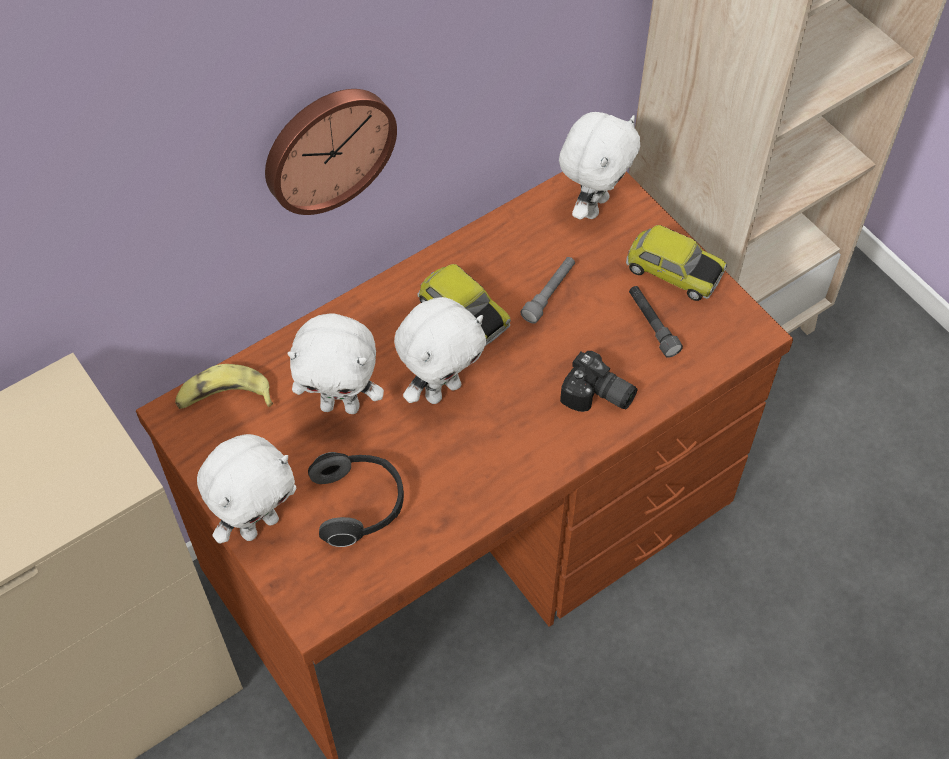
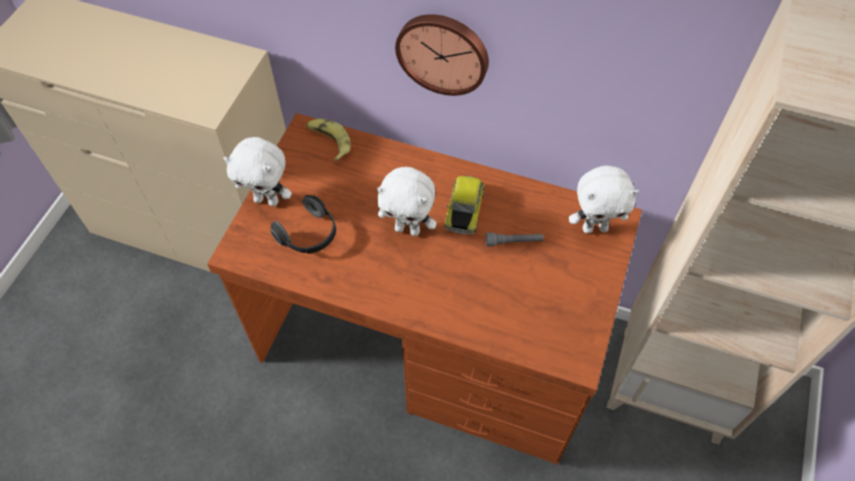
camera: 55 degrees right, 0 degrees up
white plush toy [287,313,384,414] -> none
camera [560,351,638,412] -> none
toy car [626,225,727,301] -> none
grey flashlight [629,286,683,358] -> none

